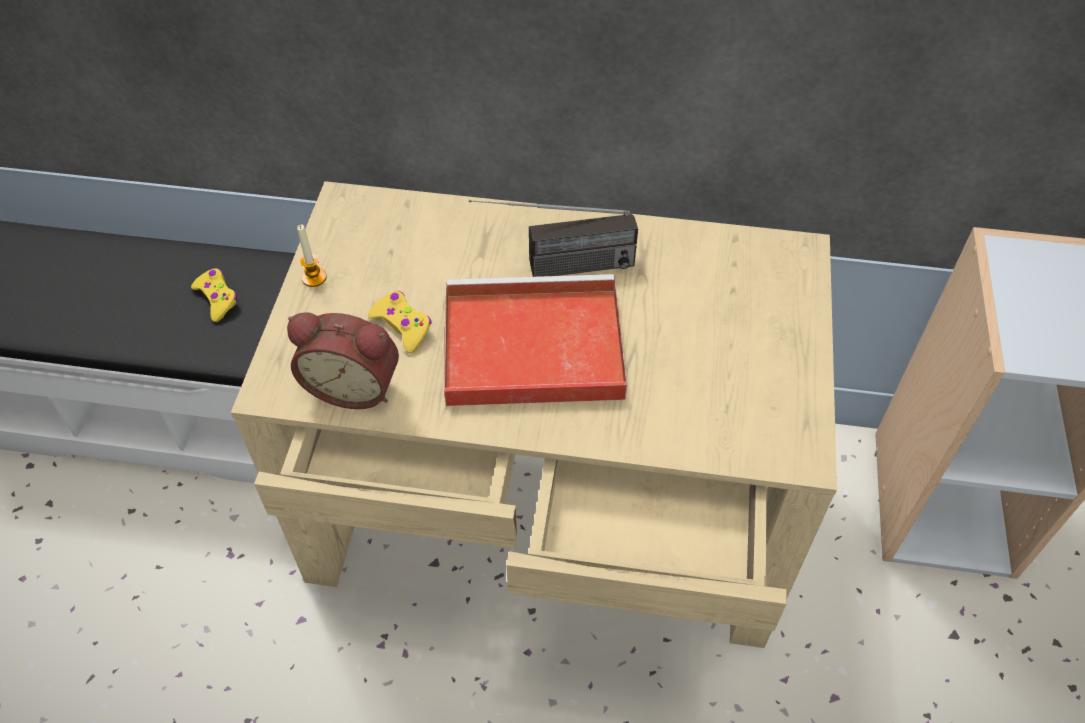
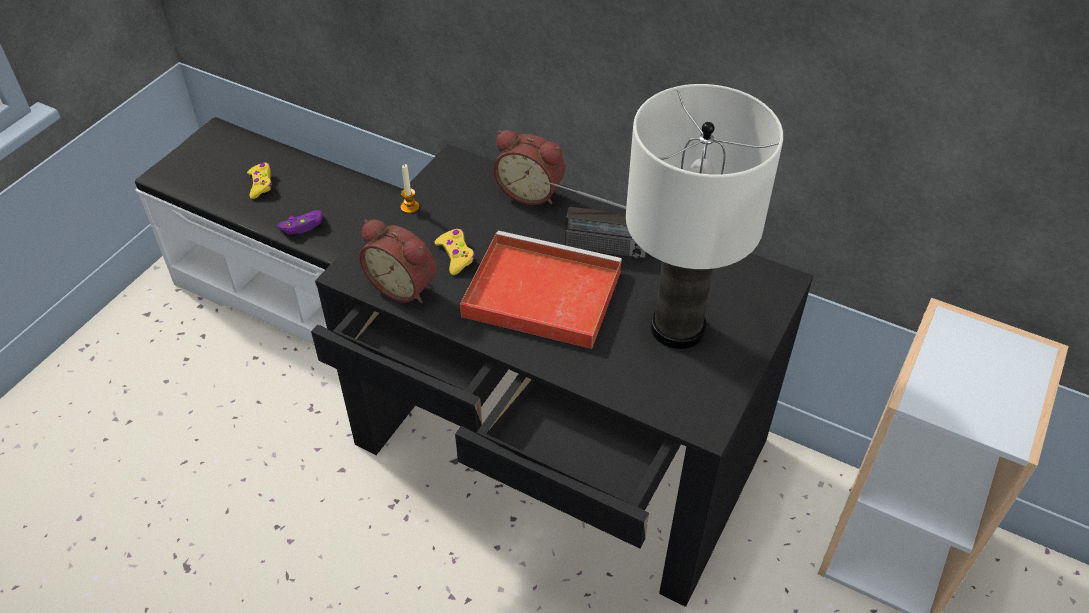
camera: 20 degrees right, 5 degrees down
yellow game controller [191,268,238,322] -> yellow game controller moved to [247,163,272,199]
beige desk [231,181,837,648] -> black desk [311,144,813,607]
none -> purple game controller [277,210,323,234]
none -> alarm clock [494,130,565,205]
none -> white table lamp [626,84,783,349]

